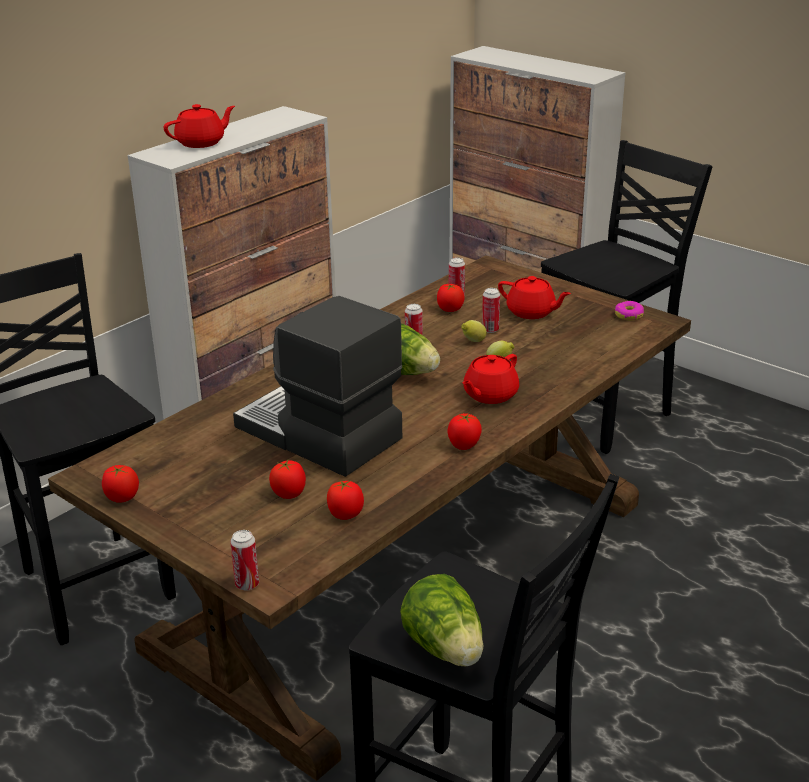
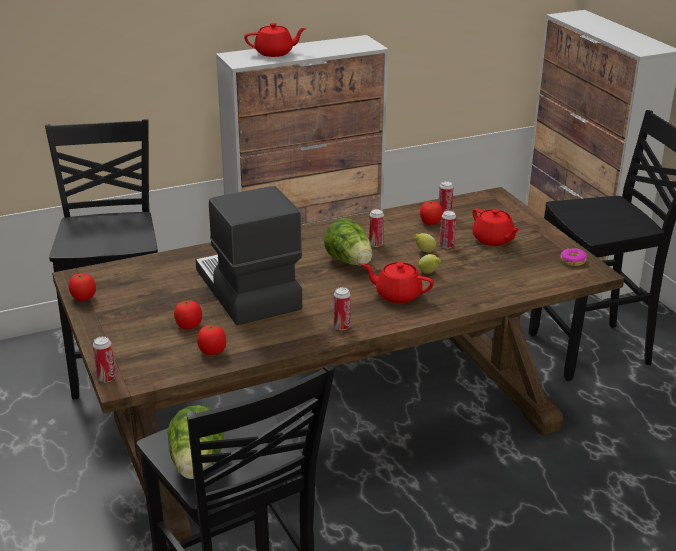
camera: 25 degrees right, 0 degrees up
tomato [448,413,482,450] -> can [334,287,351,330]
red teapot [463,354,519,404] -> red teapot turned 45 degrees clockwise [362,262,434,303]

